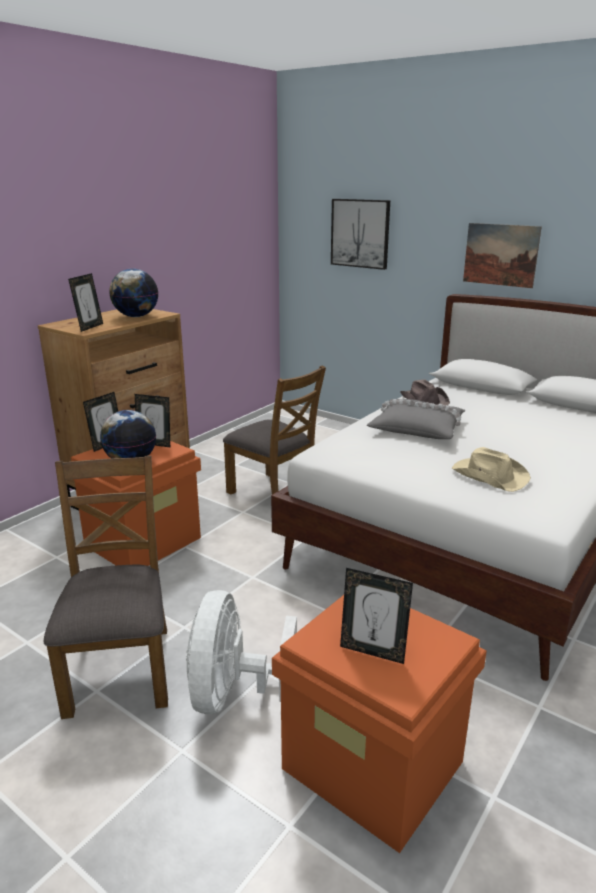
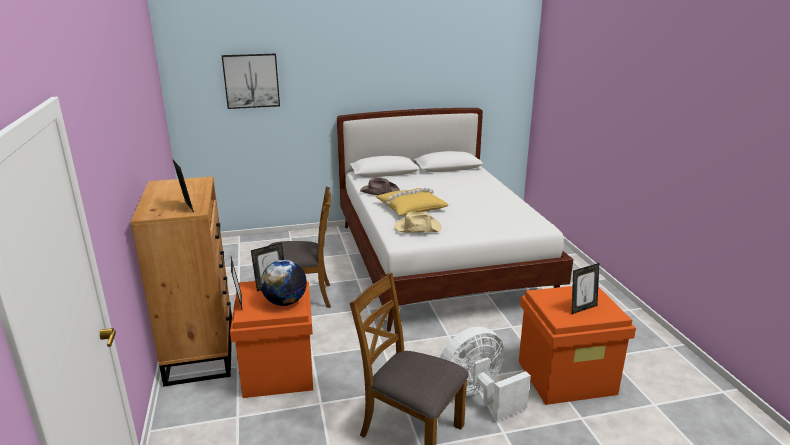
camera: 50 degrees left, 0 degrees up
globe [109,269,158,317] -> none
white fan [186,590,297,714] -> white fan turned 105 degrees clockwise [440,326,531,421]
grey pillow [367,399,465,439] -> yellow pillow [376,188,449,216]
beige hat [452,447,531,492] -> beige hat moved to [394,212,442,233]
picture [463,223,542,288] -> none

